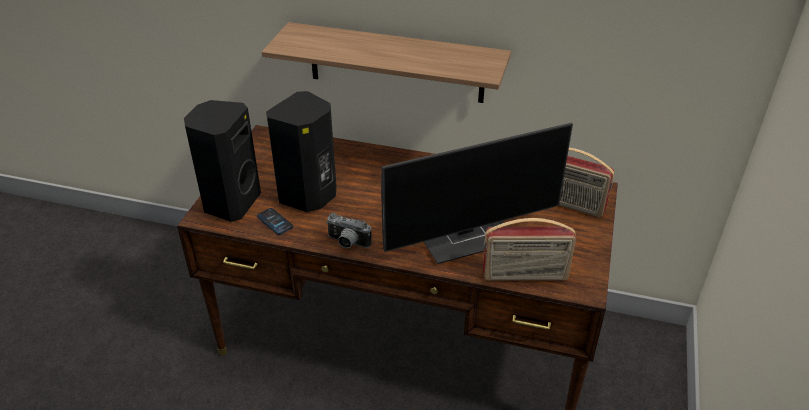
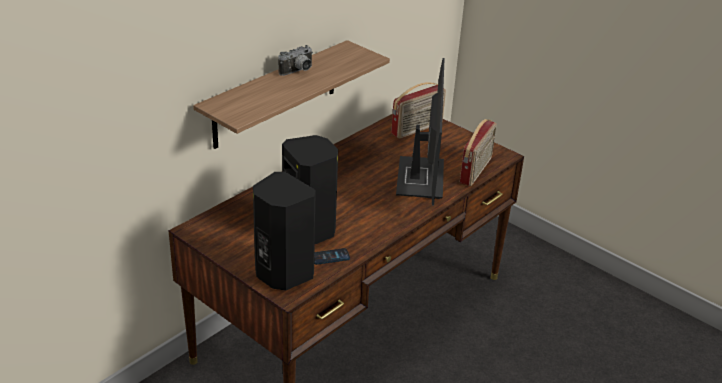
camera: 65 degrees left, 5 degrees down
camera [326,213,371,248] -> camera moved to [278,45,312,76]

